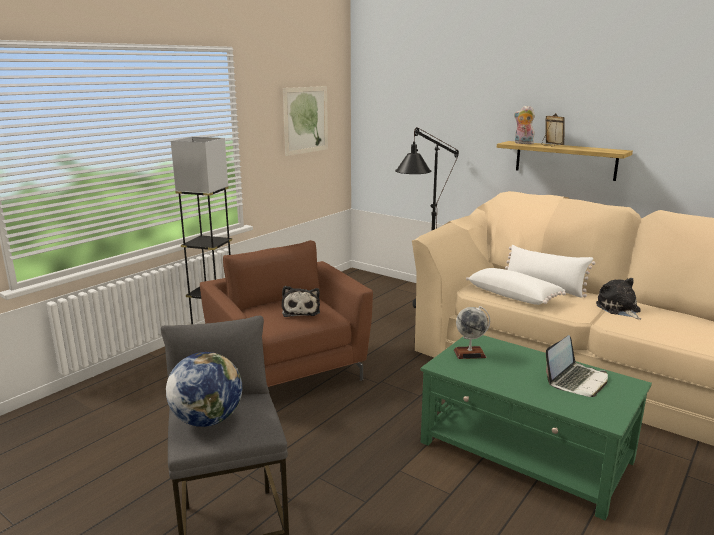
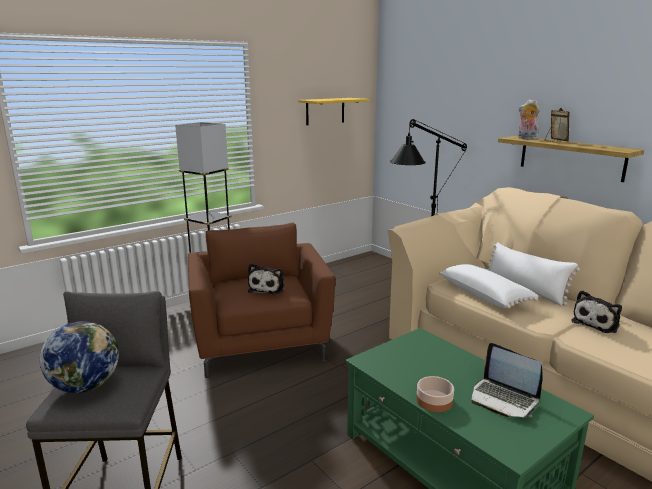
camera: 15 degrees right, 0 degrees up
picture [283,86,328,156] -> yellow shelf [298,98,370,125]
globe [454,306,490,359] -> none
laptop [546,335,608,397] -> laptop turned 75 degrees clockwise [471,343,543,417]
plush toy [596,278,641,320] -> plush toy turned 135 degrees counterclockwise [571,290,622,333]
none -> bowl [416,376,454,412]

